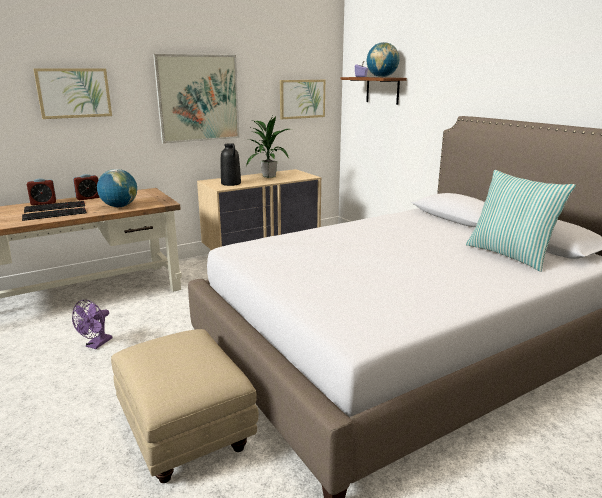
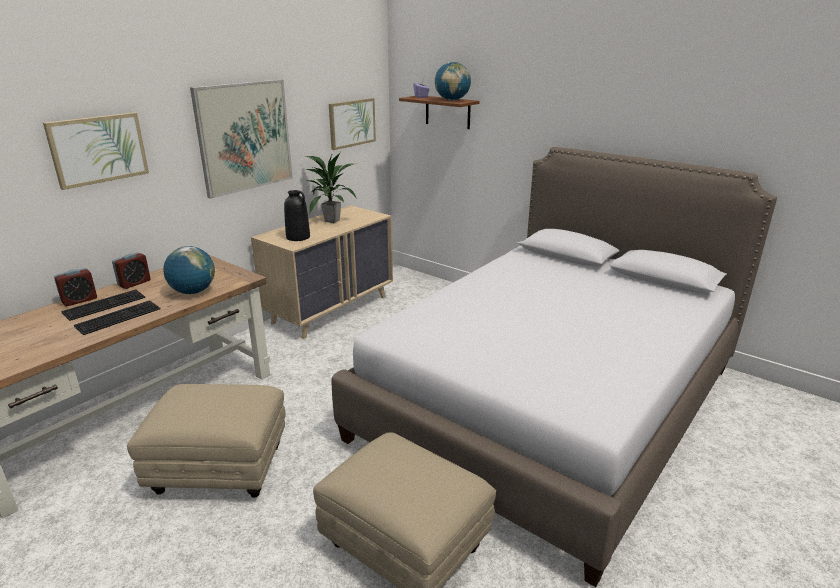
camera: 20 degrees left, 5 degrees up
purple fan [72,300,112,349] -> beige ottoman [127,384,285,498]
pillow [466,170,576,272] -> none

